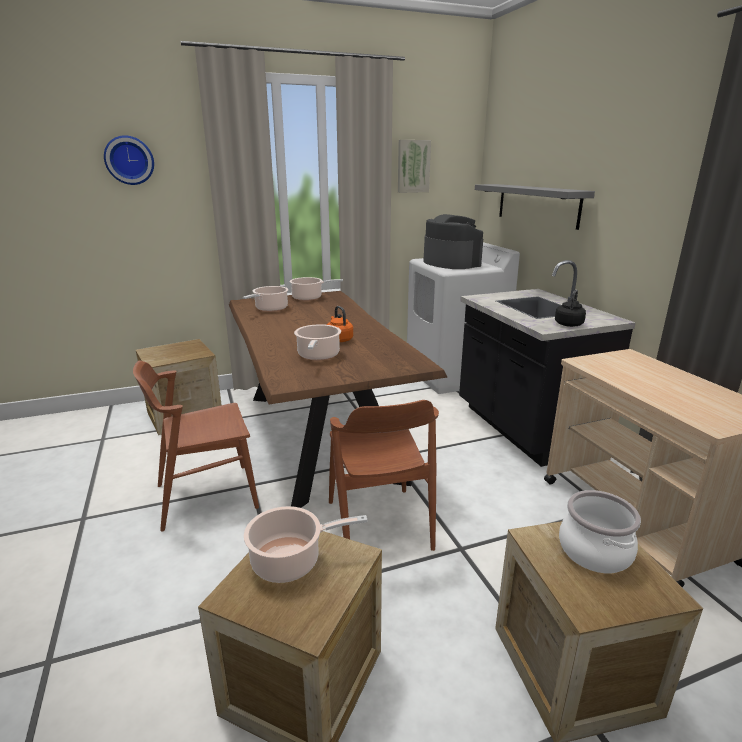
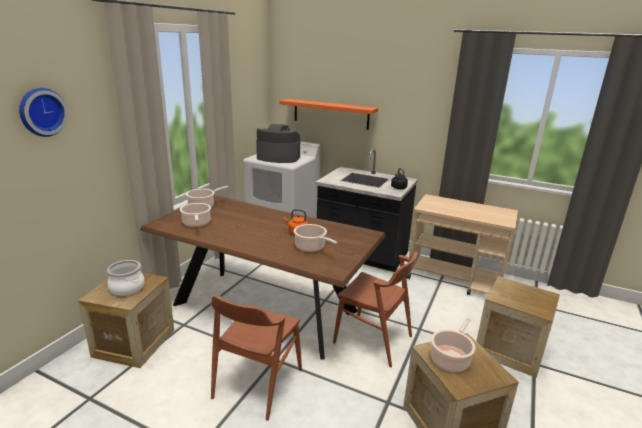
camera: 45 degrees left, 0 degrees up
picture [398,140,431,193] -> none
grey shelf [475,184,595,230] -> orange shelf [280,99,378,130]
cooking pot [559,490,641,573] -> cooking pot moved to [107,260,145,296]

